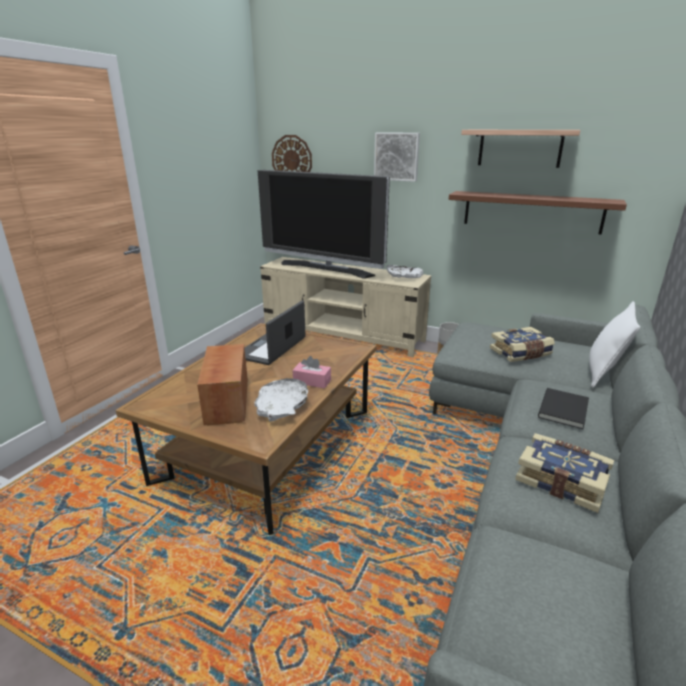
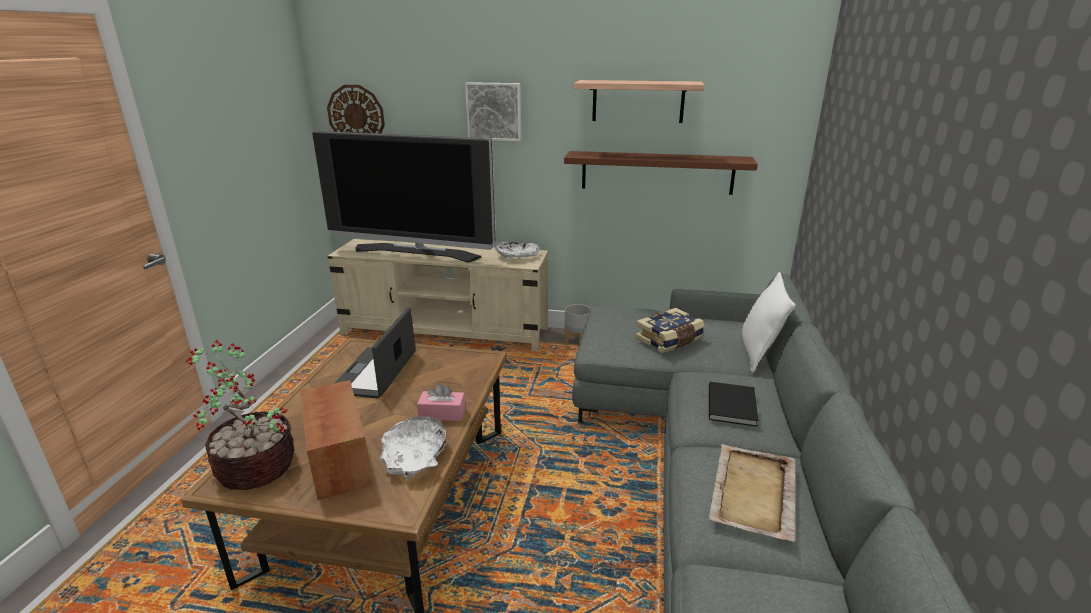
camera: 15 degrees left, 0 degrees up
book [515,433,614,513] -> beige tray [709,444,796,542]
none -> potted plant [186,340,295,490]

